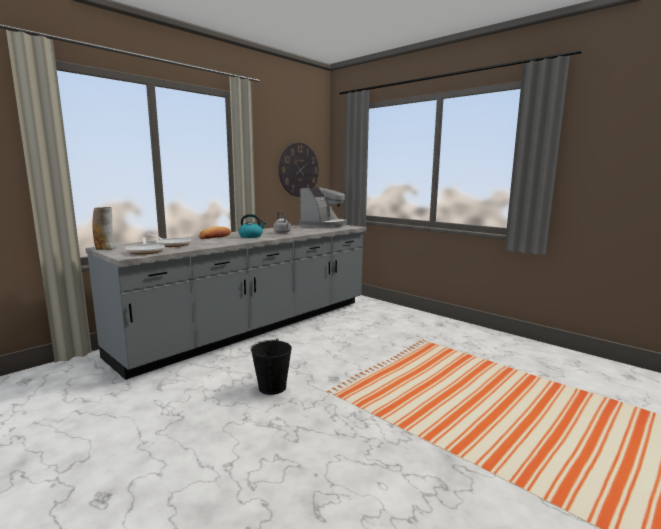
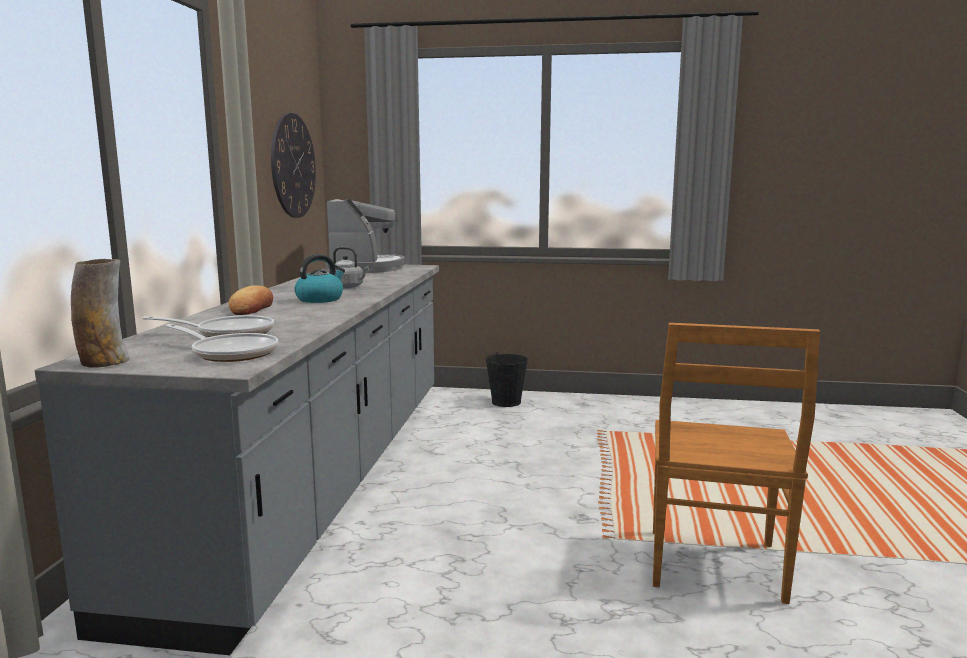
camera: 35 degrees left, 0 degrees up
black bucket [251,339,292,395] -> black bucket moved to [485,352,528,407]
none -> brown chair [653,323,820,604]

